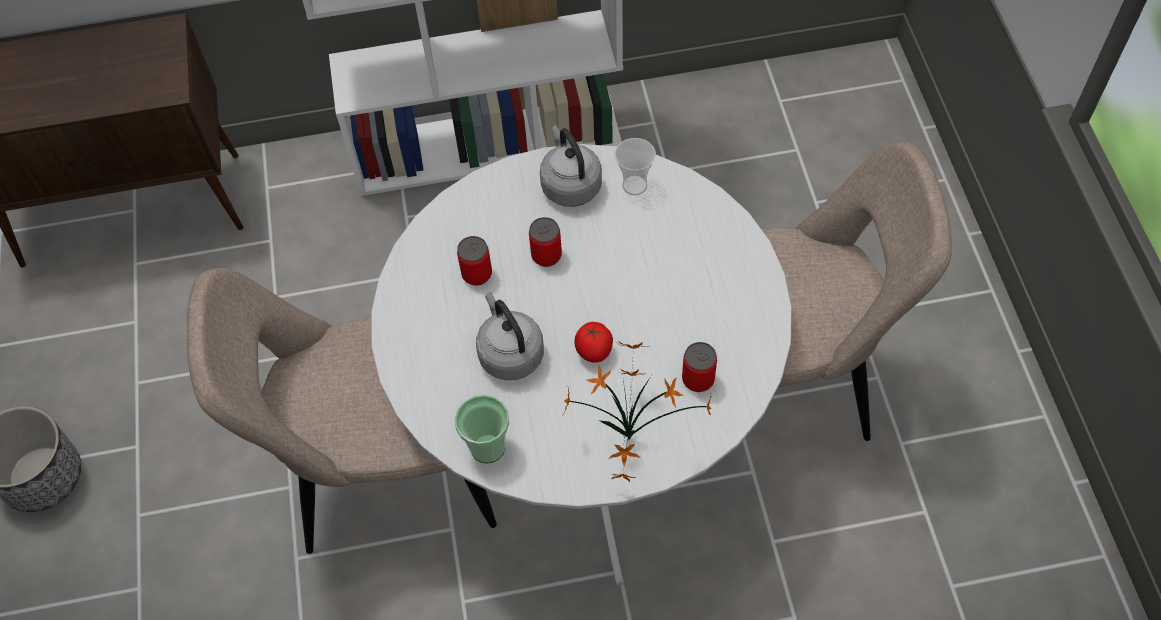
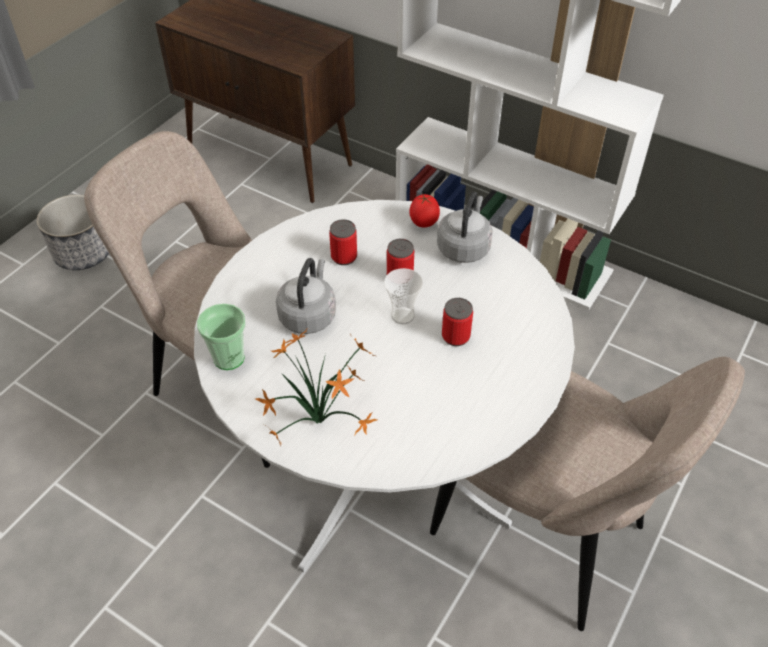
camera: 40 degrees right, 10 degrees down
tomato [574,322,613,363] -> tomato moved to [409,194,440,228]
cup [615,138,656,196] -> cup moved to [384,268,423,324]
can [682,342,717,392] -> can moved to [442,298,473,346]

